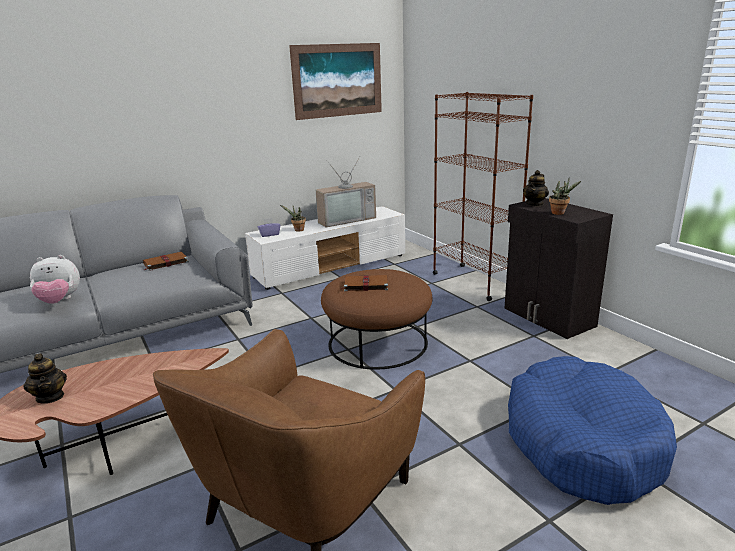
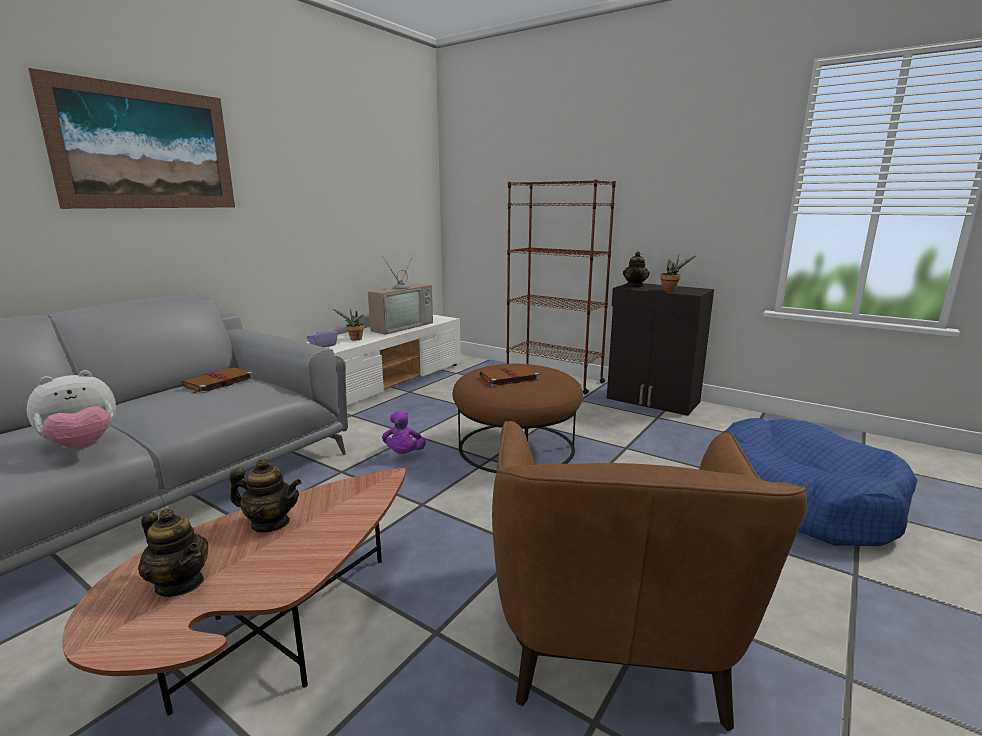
camera: 25 degrees left, 5 degrees down
picture [289,43,382,120] -> picture moved to [28,68,235,209]
none -> teapot [230,459,302,533]
none -> purple plush toy [382,411,426,454]

